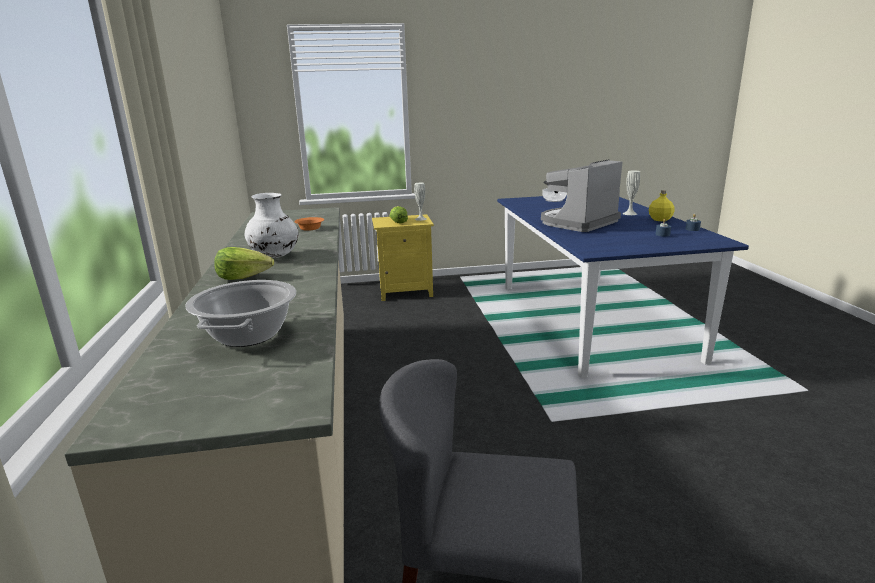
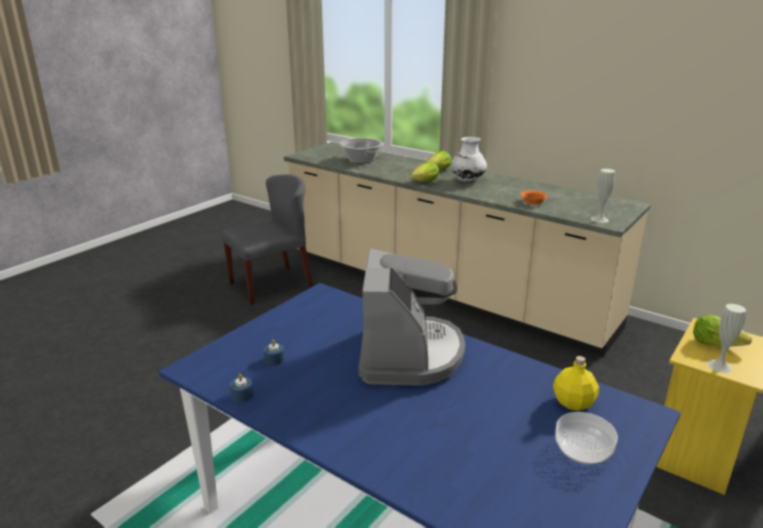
camera: 135 degrees right, 5 degrees up
white vase [623,170,640,215] -> white vase moved to [591,169,615,223]
yellow bottle [649,190,674,221] -> yellow bottle moved to [553,356,599,411]
none -> lettuce [409,161,439,181]

